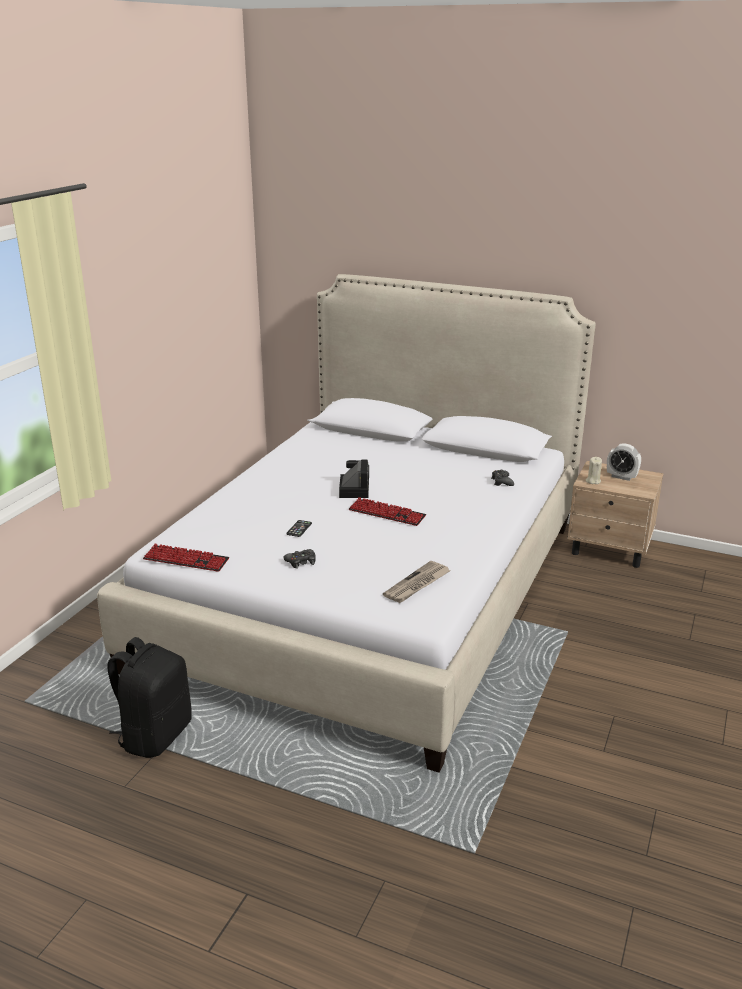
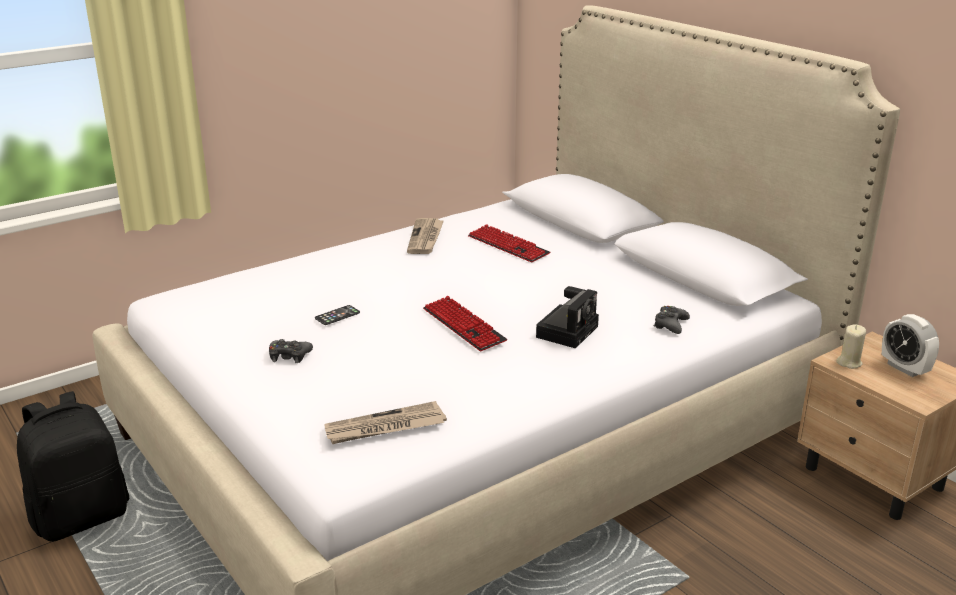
camera: 30 degrees right, 0 degrees up
keyboard [143,544,229,572] -> keyboard moved to [468,224,550,263]
camera [339,459,369,498] -> camera moved to [536,286,599,349]
none -> newspaper [407,218,444,254]

